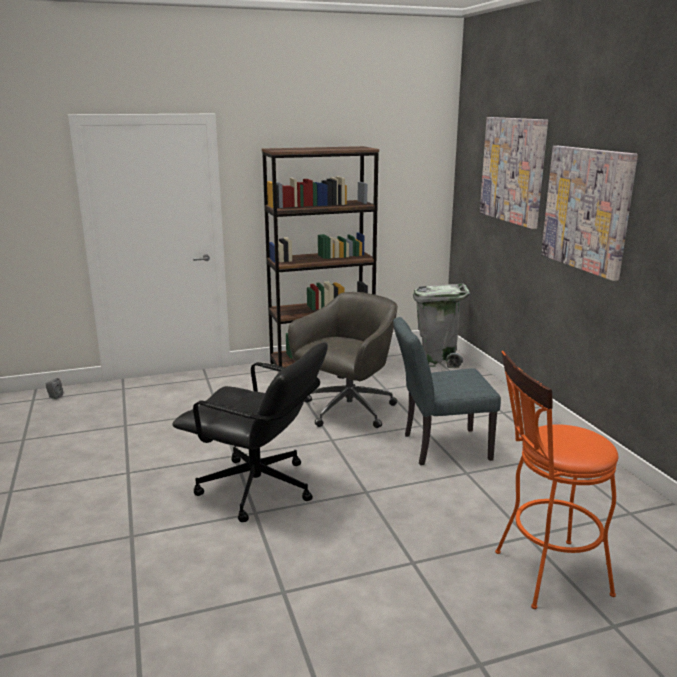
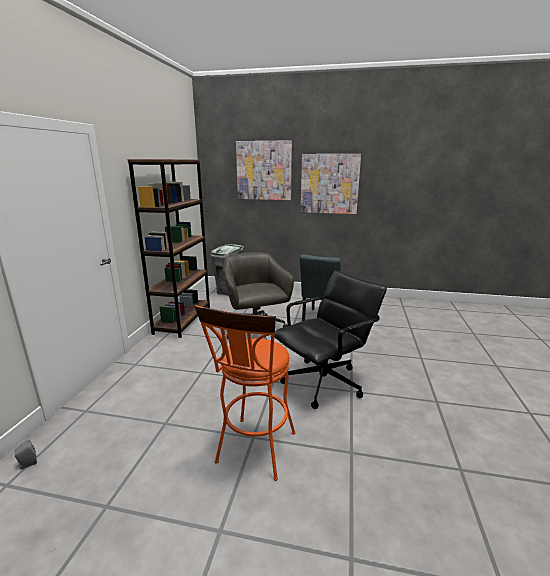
camera: 60 degrees left, 0 degrees up
orange stool [495,351,618,609] -> orange stool moved to [195,305,296,481]

